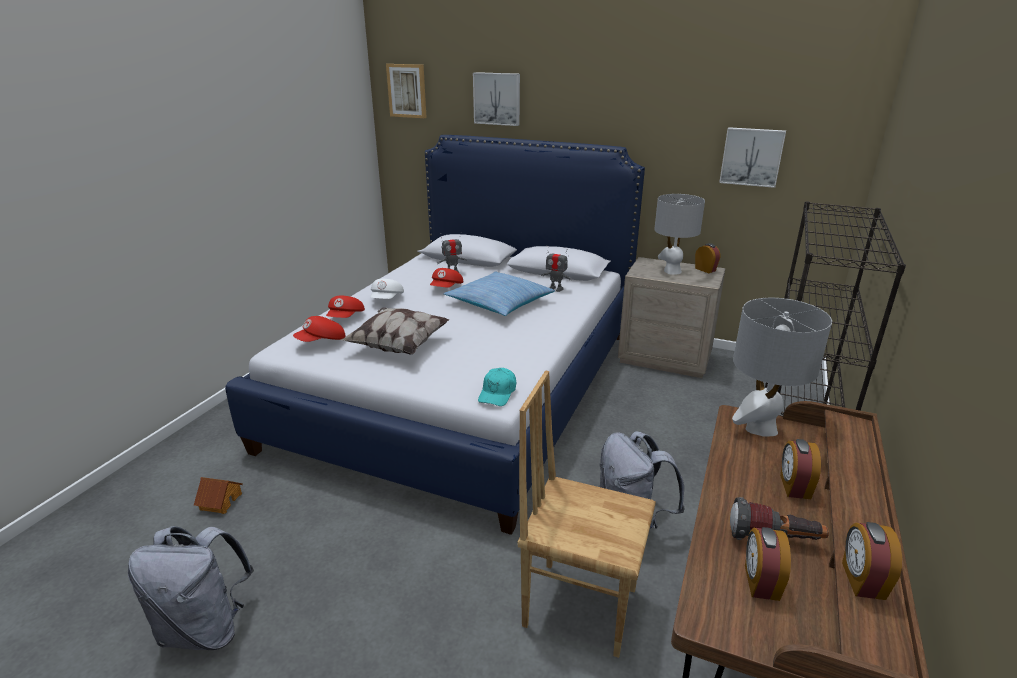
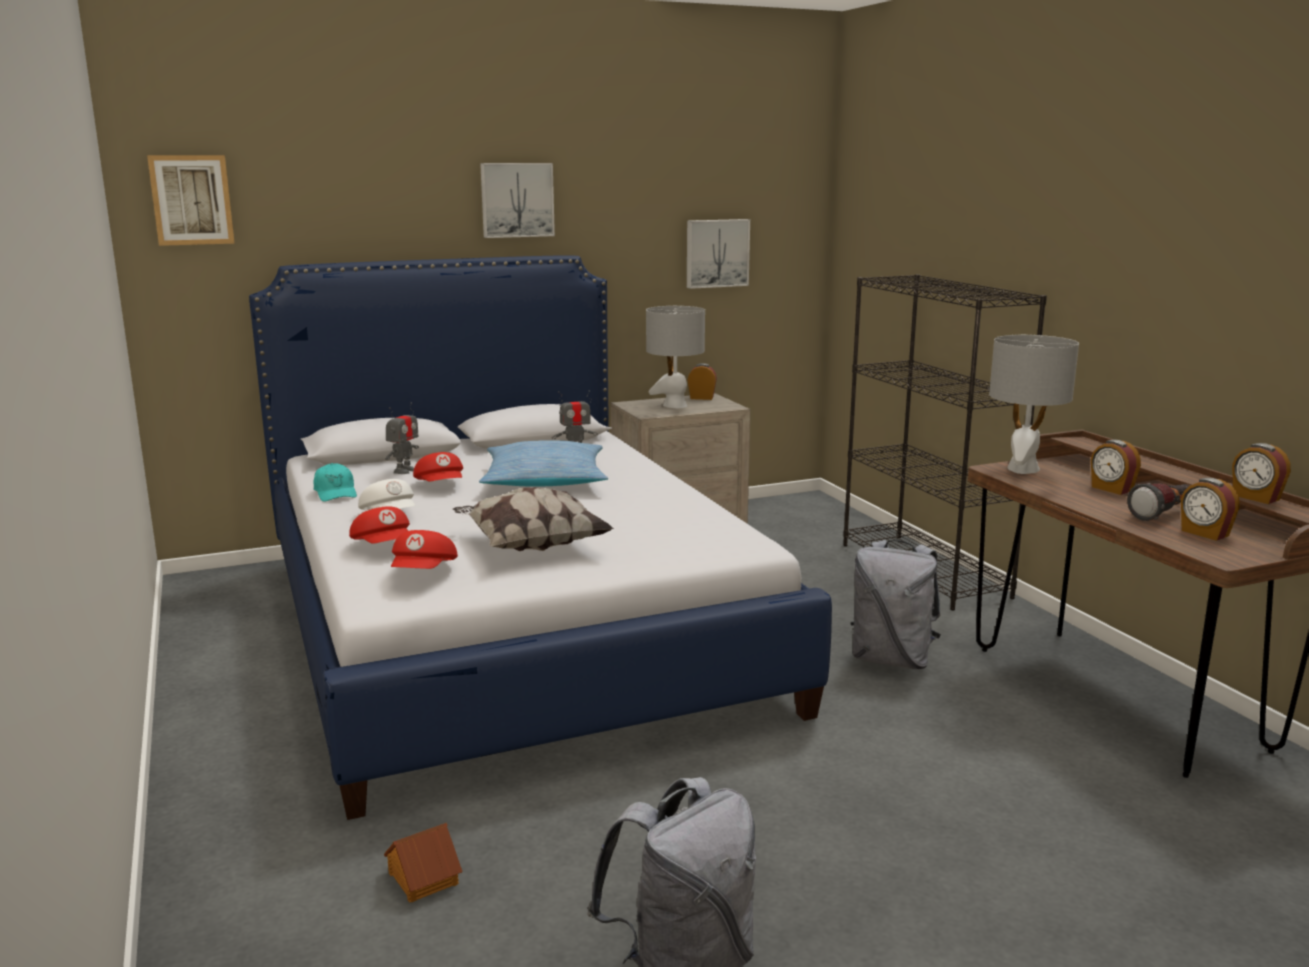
camera: 45 degrees left, 10 degrees down
picture [473,72,520,126] -> picture moved to [480,163,555,238]
turquoise cap [478,368,516,406] -> turquoise cap moved to [313,463,357,502]
brown chair [517,371,656,658] -> none

